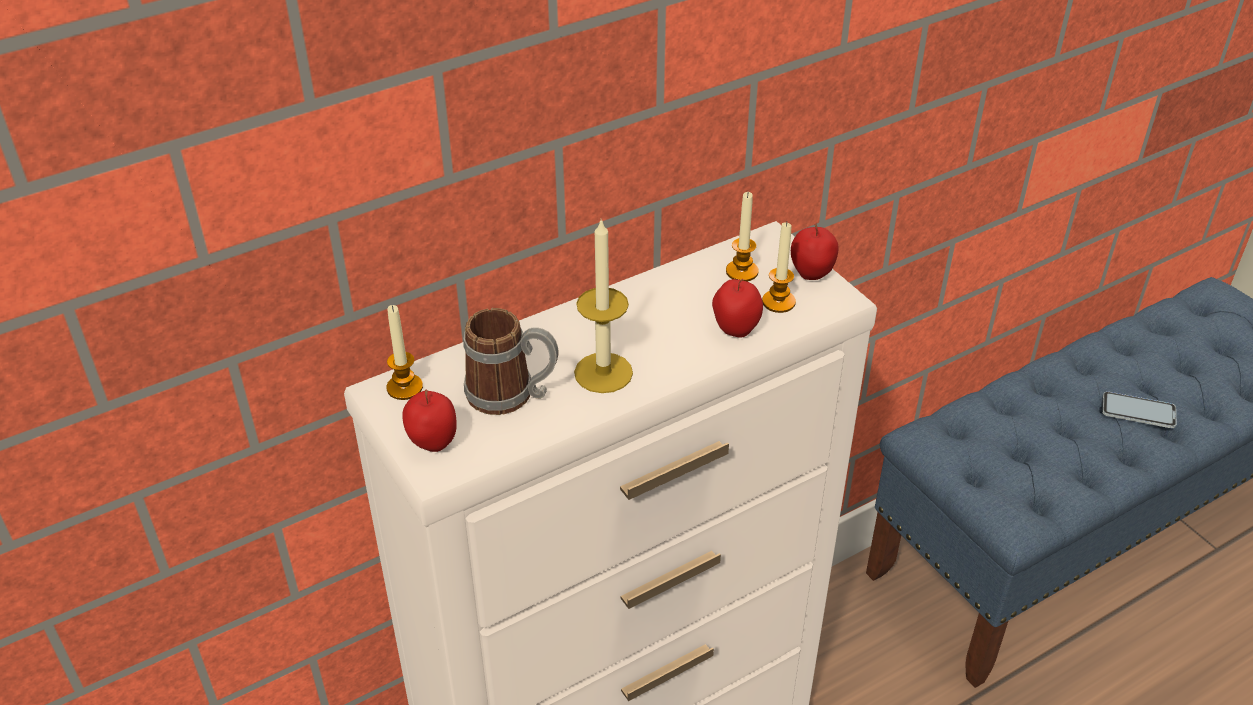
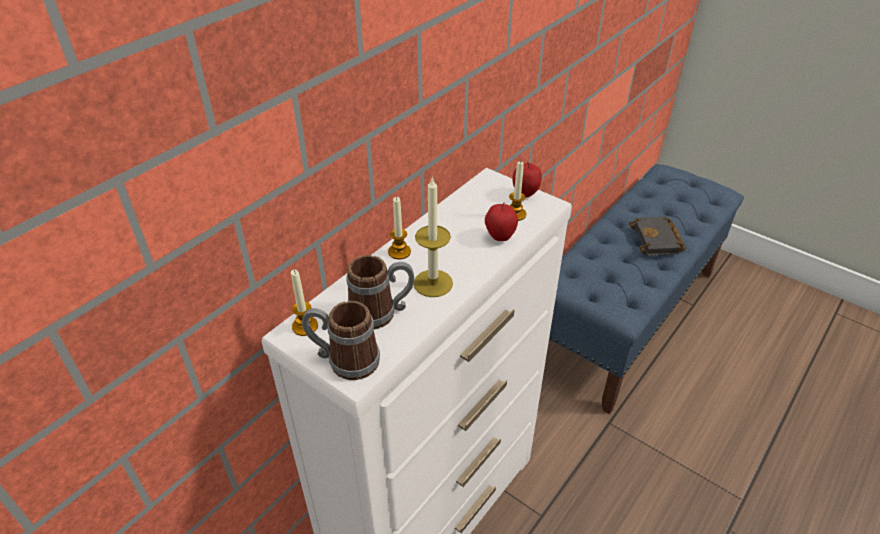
camera: 20 degrees left, 0 degrees up
apple [402,390,457,452] -> mug [302,301,380,380]
candle [726,192,759,282] -> candle moved to [388,197,411,259]
phone [1102,391,1176,428] -> black book [629,217,686,255]

